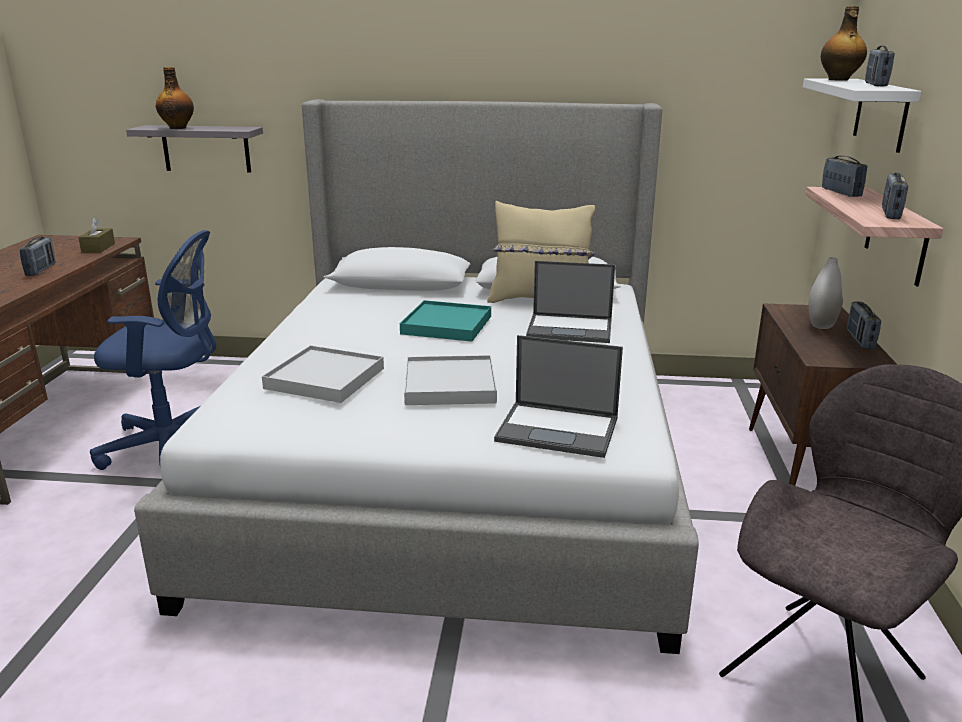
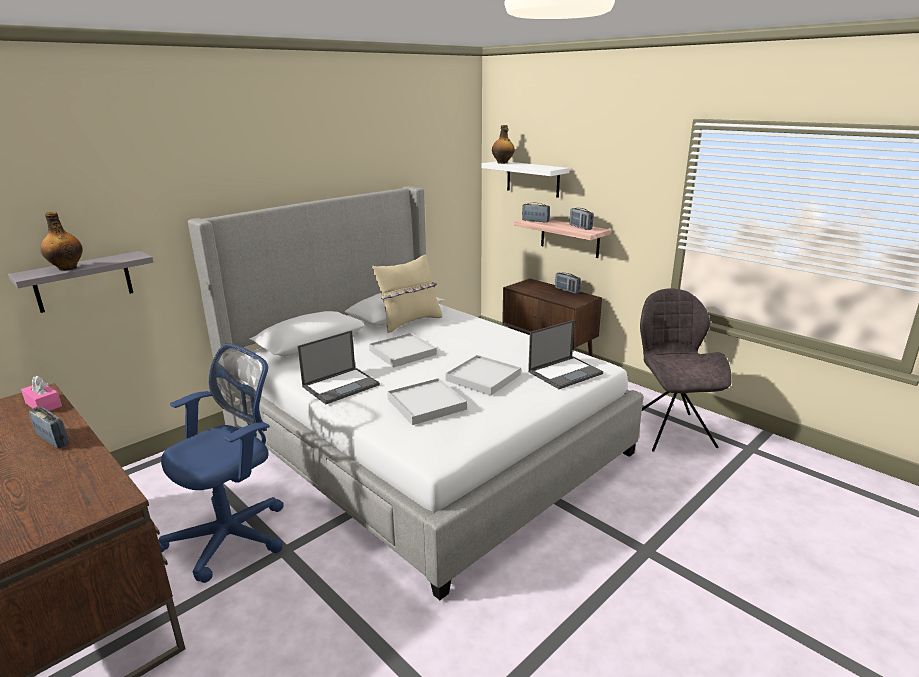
camera: 50 degrees left, 0 degrees up
brown tissue box [78,217,115,253] -> pink tissue box [21,376,62,411]
turquoise tray [400,300,491,342] -> white tray [369,333,437,368]
laptop [526,261,615,343] -> laptop moved to [297,330,380,404]
white vase [808,257,843,329] -> none
radio [865,45,895,87] -> none

